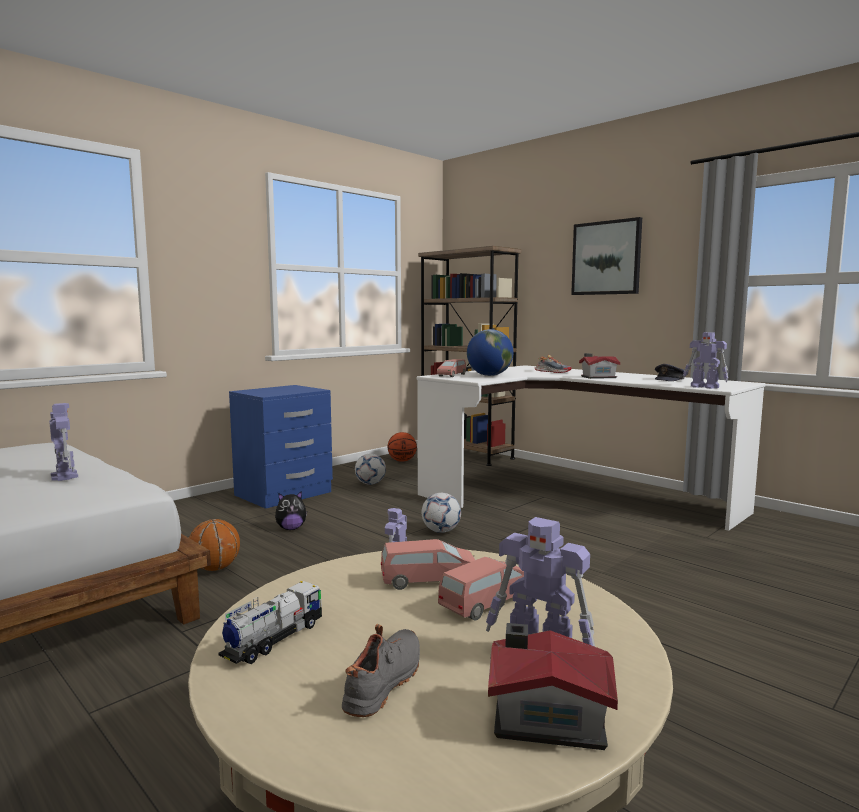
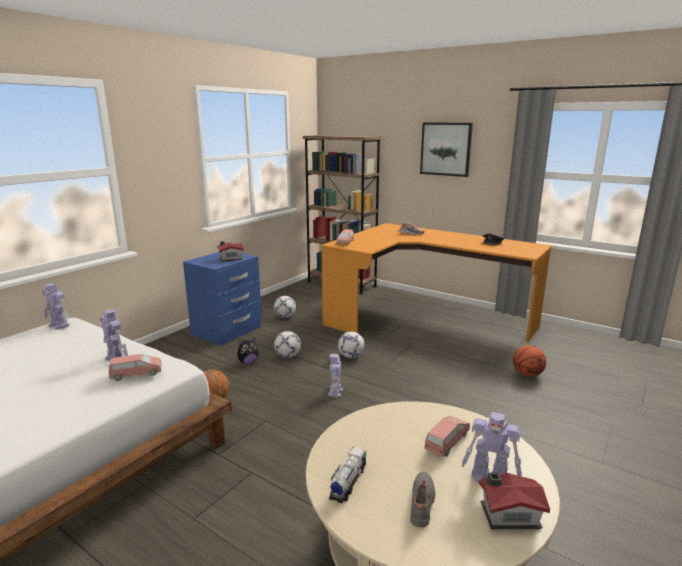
camera: 10 degrees left, 10 degrees up
pink toy car [381,539,475,590] -> pink toy car moved to [109,354,161,381]
basketball [388,432,417,462] -> basketball moved to [513,345,546,377]
white desk [417,365,766,531] -> orange desk [321,223,552,341]
globe [467,329,513,376] -> none
toy house [579,353,620,379] -> toy house moved to [217,241,244,261]
toy robot [683,332,728,389] -> toy robot moved to [42,284,70,330]
none -> football [274,331,301,358]

